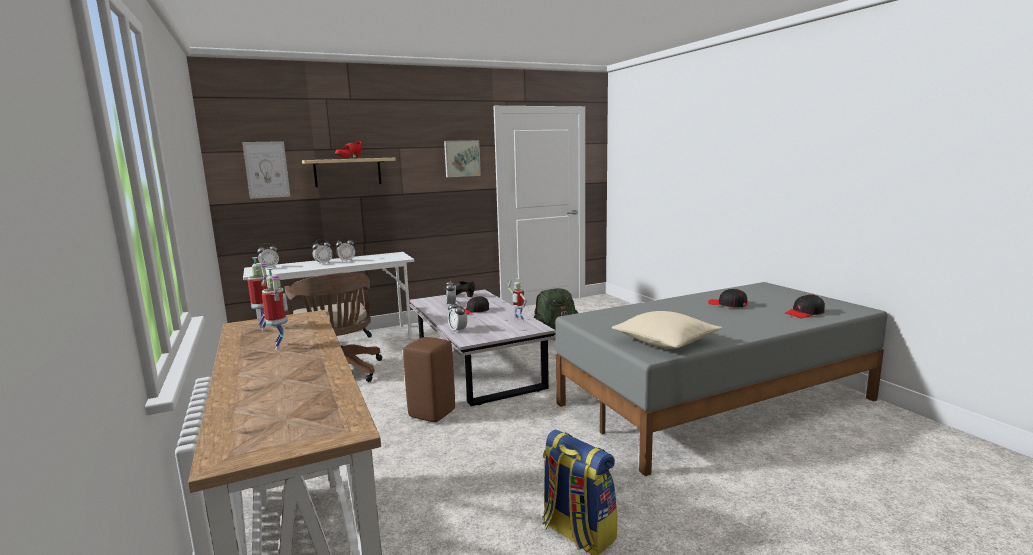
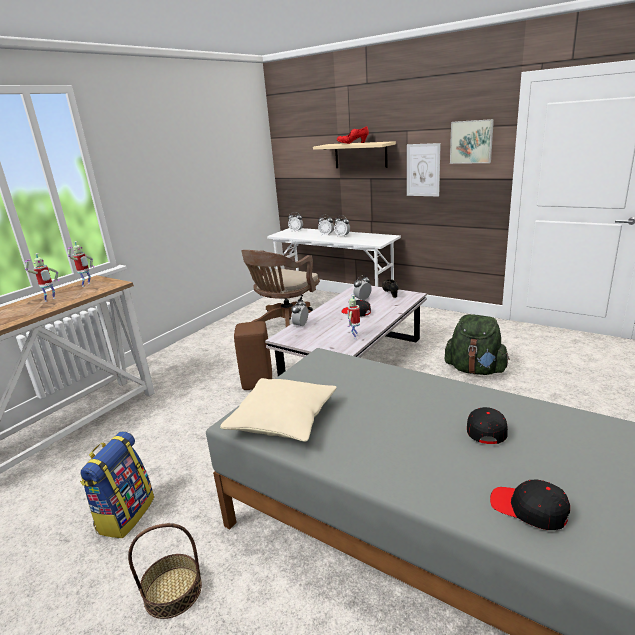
camera: 60 degrees right, 10 degrees up
picture [242,141,290,199] -> picture moved to [407,143,441,197]
none -> basket [128,523,202,619]

